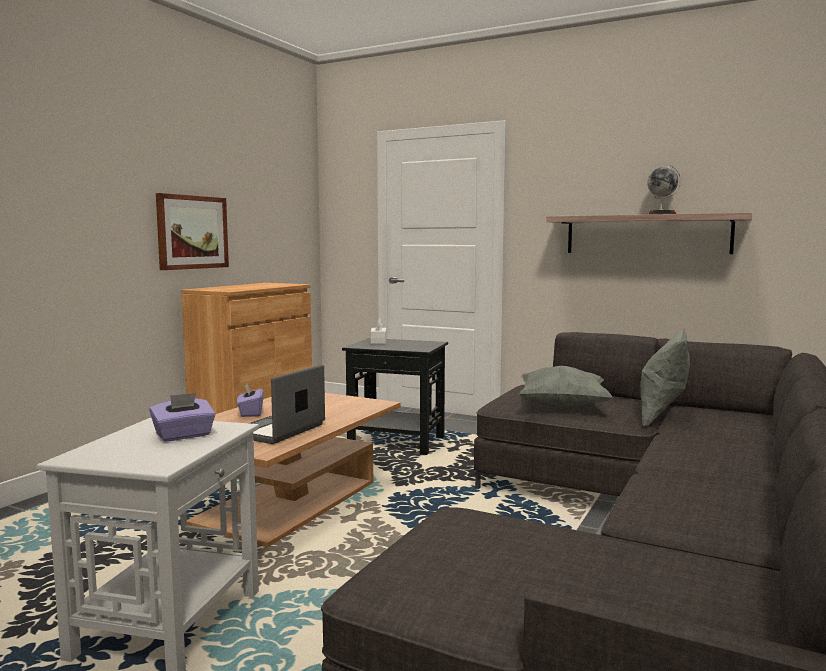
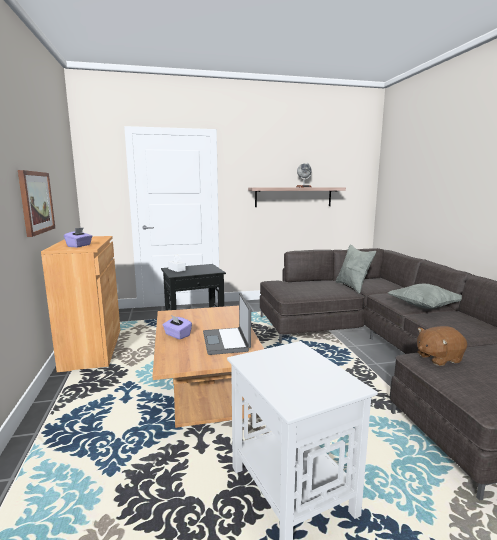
camera: 40 degrees left, 5 degrees up
purple tissue box [149,393,216,442] -> purple tissue box moved to [64,227,92,247]
grey pillow [519,366,614,407] -> grey pillow moved to [388,283,462,309]
none -> brown plush toy [417,326,467,366]

